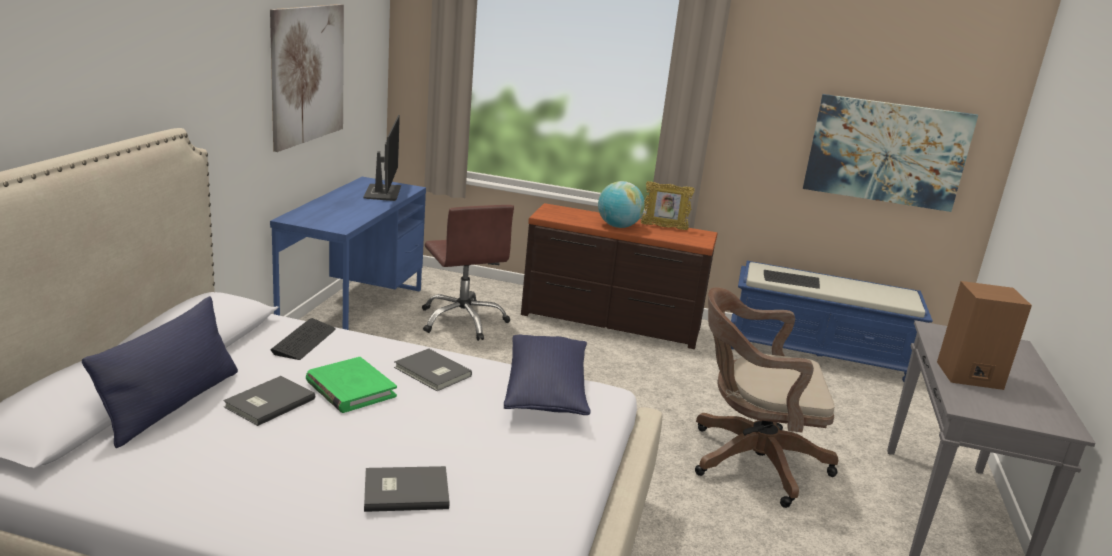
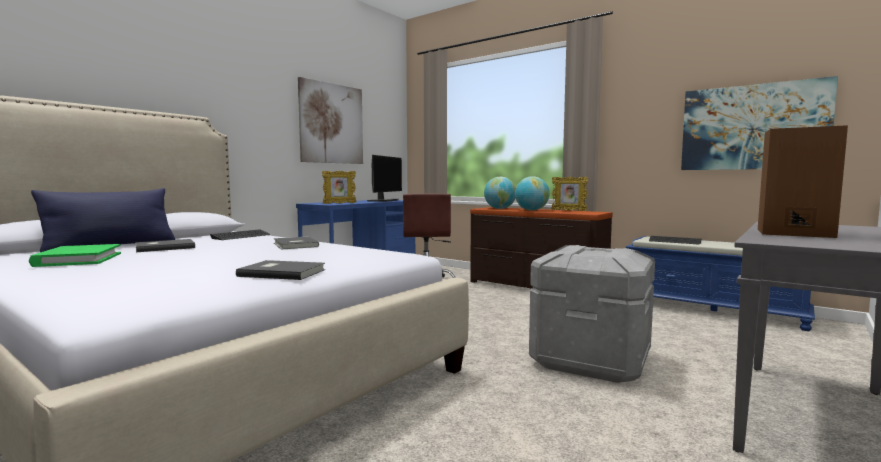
camera: 25 degrees right, 15 degrees down
green book [306,357,397,413] -> green book moved to [29,244,121,267]
grey book [364,466,450,512] -> grey book moved to [236,260,325,280]
blue pillow [504,335,591,415] -> none
brown office chair [695,287,838,508] -> grey storage box [529,245,655,383]
none -> picture frame [322,171,356,204]
none -> globe [484,177,516,209]

